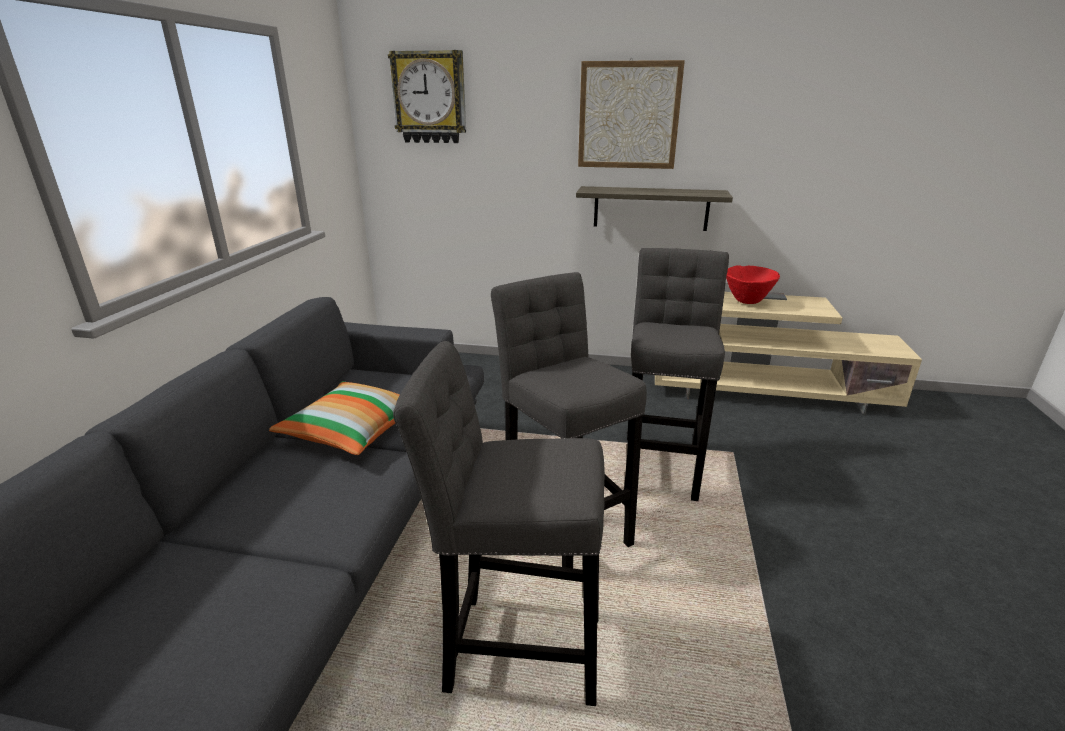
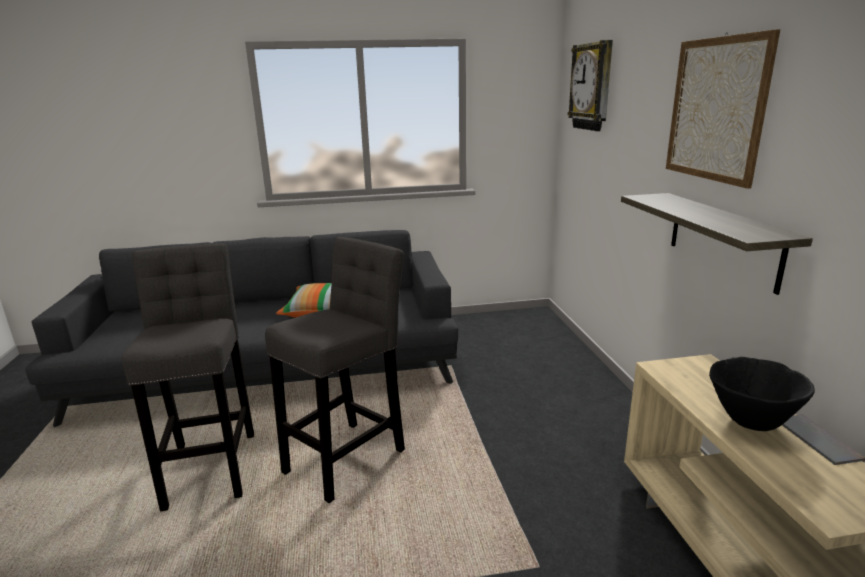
camera: 70 degrees right, 5 degrees down
grey stool [624,248,729,501] -> none
red bowl [726,265,780,304] -> black bowl [709,357,815,431]

